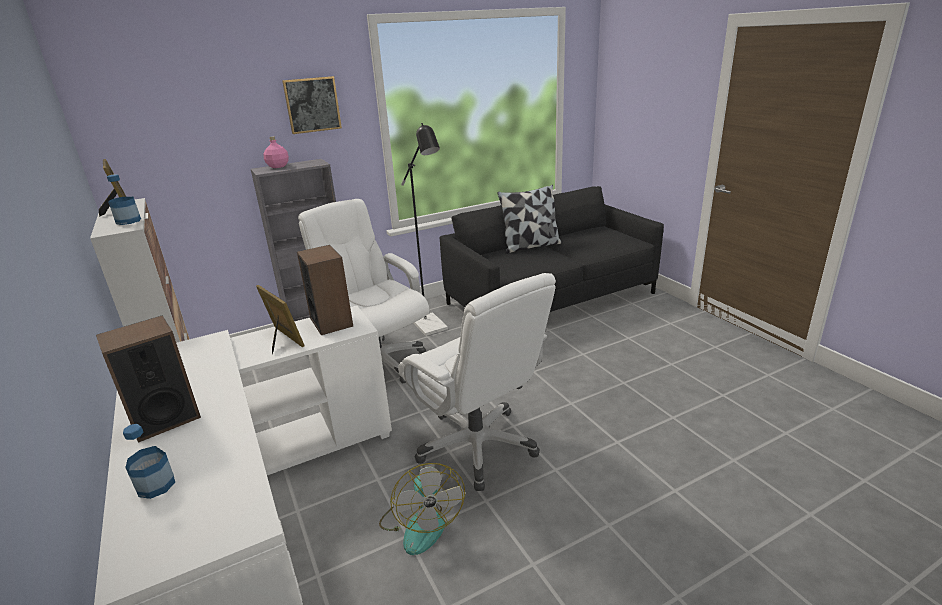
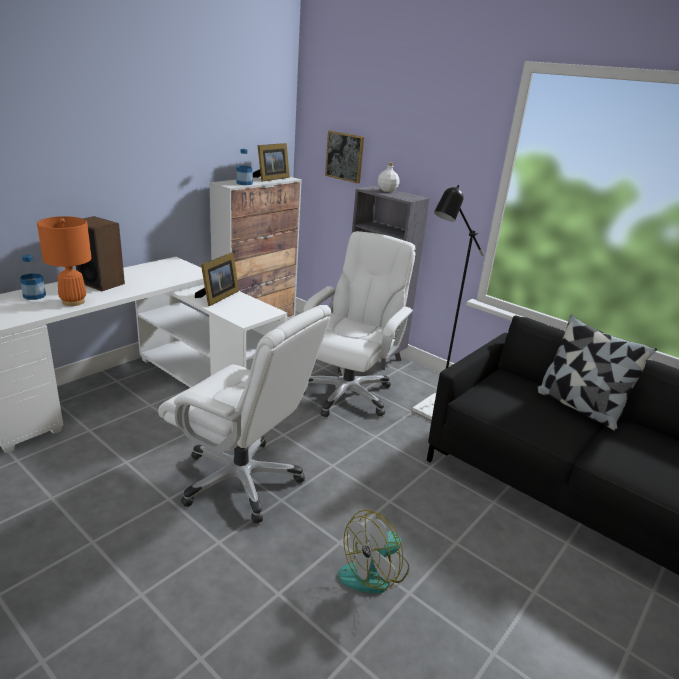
camera: 65 degrees right, 0 degrees up
pink bottle [263,136,289,168] -> white bottle [378,162,400,192]
picture [282,76,342,134] -> picture moved to [325,131,364,183]
speaker [297,245,353,335] -> none
fan [379,463,465,555] -> fan moved to [338,510,410,593]
white office chair [398,273,556,491] -> white office chair turned 90 degrees counterclockwise [158,305,331,523]
none -> orange table lamp [37,216,92,306]

